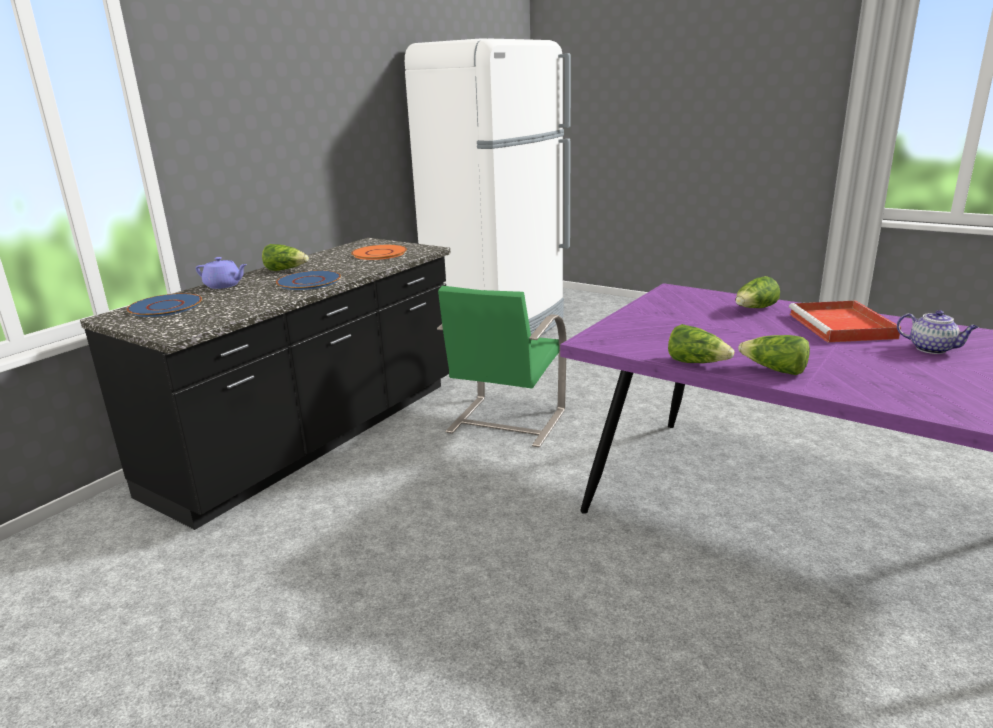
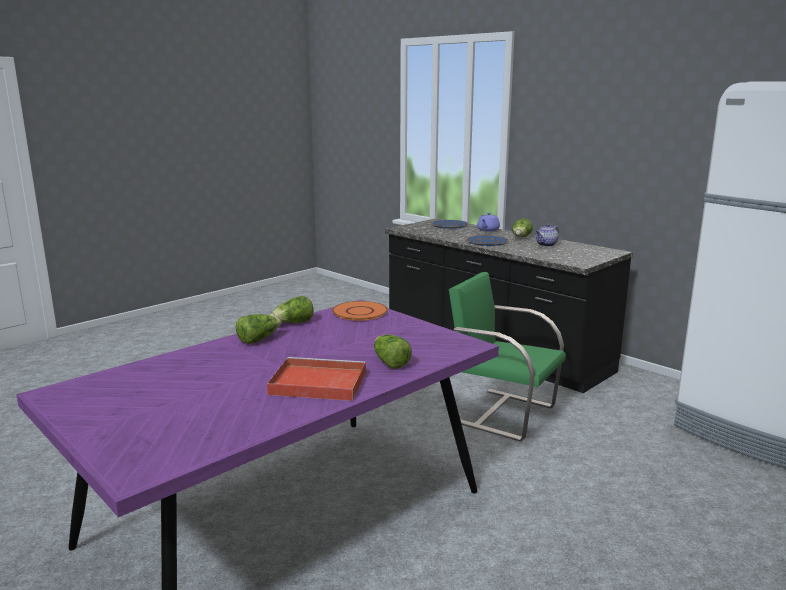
camera: 100 degrees right, 5 degrees down
orange plate [351,245,407,260] -> orange plate moved to [332,301,388,321]
teapot [897,310,979,354] -> teapot moved to [536,224,559,247]

